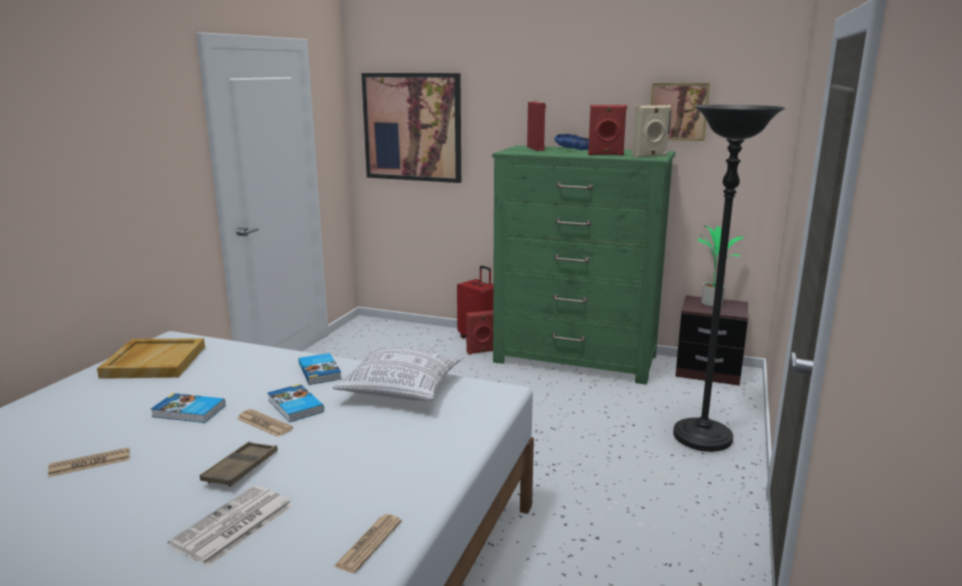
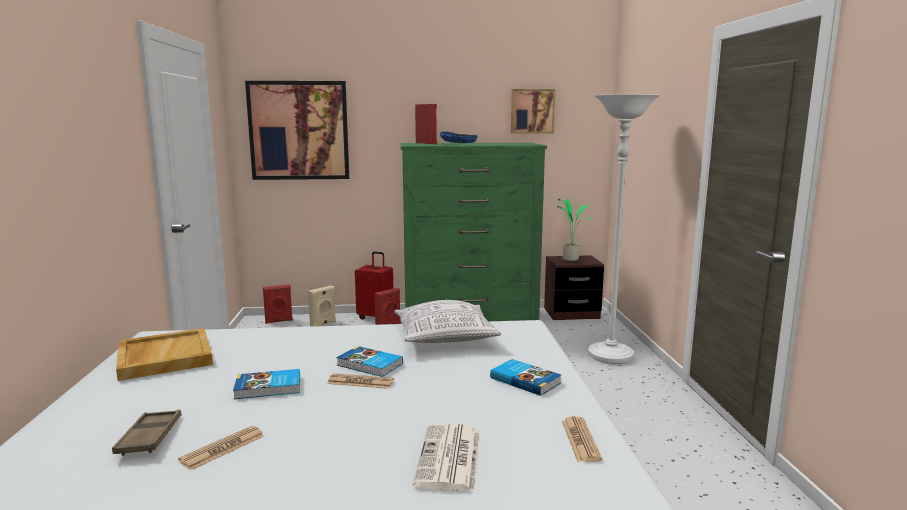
camera: 25 degrees left, 5 degrees down
brown tray [200,442,278,487] -> brown tray moved to [112,409,182,456]
book [298,353,342,385] -> book moved to [490,359,561,396]
red speaker [588,105,627,155] -> red speaker moved to [263,284,293,324]
beige speaker [632,105,671,158] -> beige speaker moved to [308,286,336,327]
black floor lamp [673,105,785,452] -> white floor lamp [588,94,661,364]

